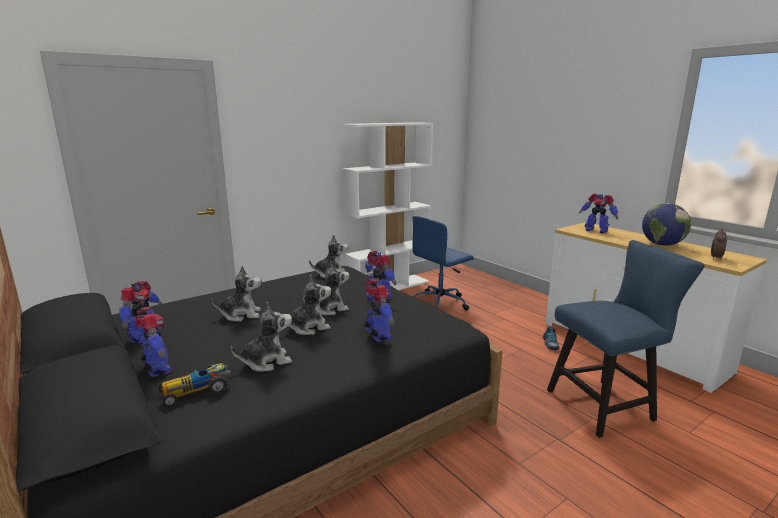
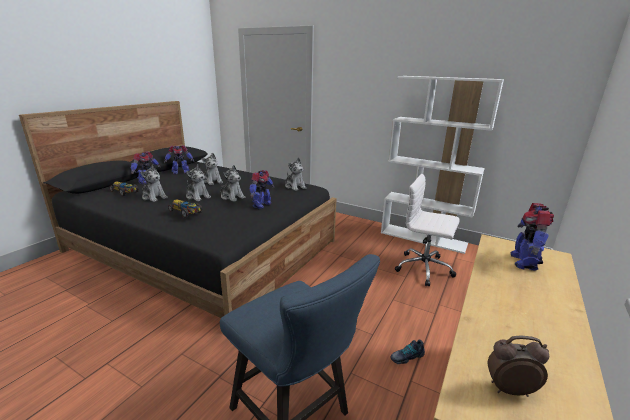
camera: 65 degrees right, 5 degrees up
toy robot [364,279,394,342] -> toy car [168,200,202,218]
blue office chair [412,216,474,311] -> white office chair [395,174,460,286]
globe [642,203,691,246] -> none

